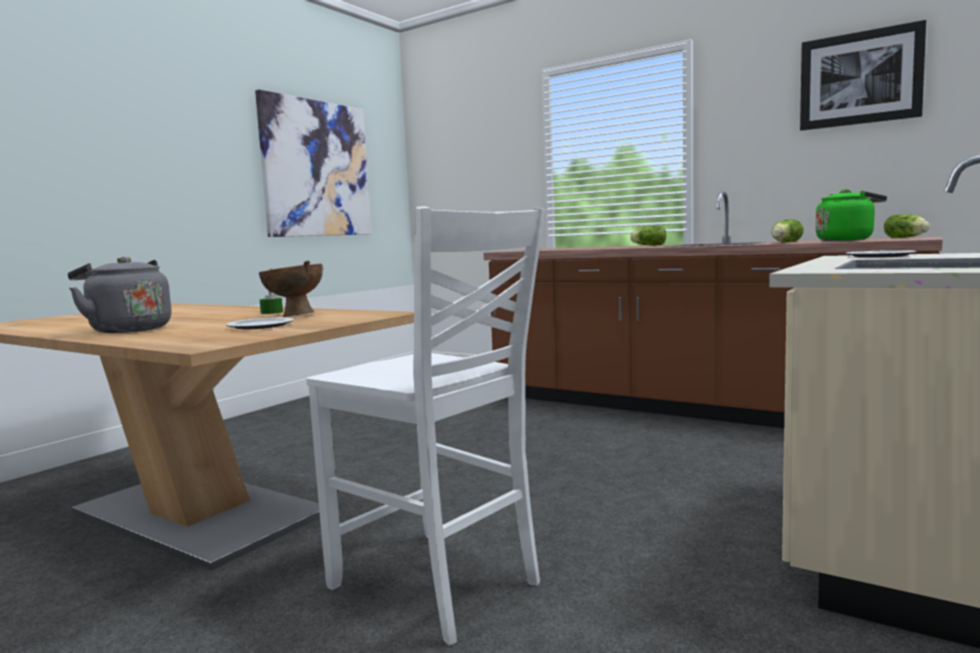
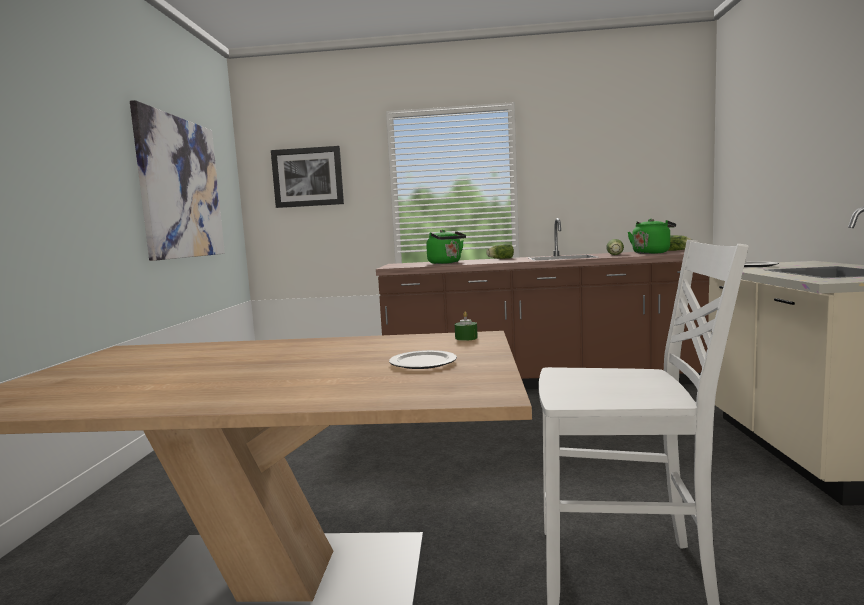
camera: 30 degrees left, 0 degrees up
grey kettle [68,257,172,333] -> none
brown bowl [259,261,323,317] -> none
green candle [260,290,283,314] -> green candle moved to [455,312,478,341]
picture [800,20,926,131] -> picture moved to [271,146,344,208]
none -> green kettle [426,230,466,264]

